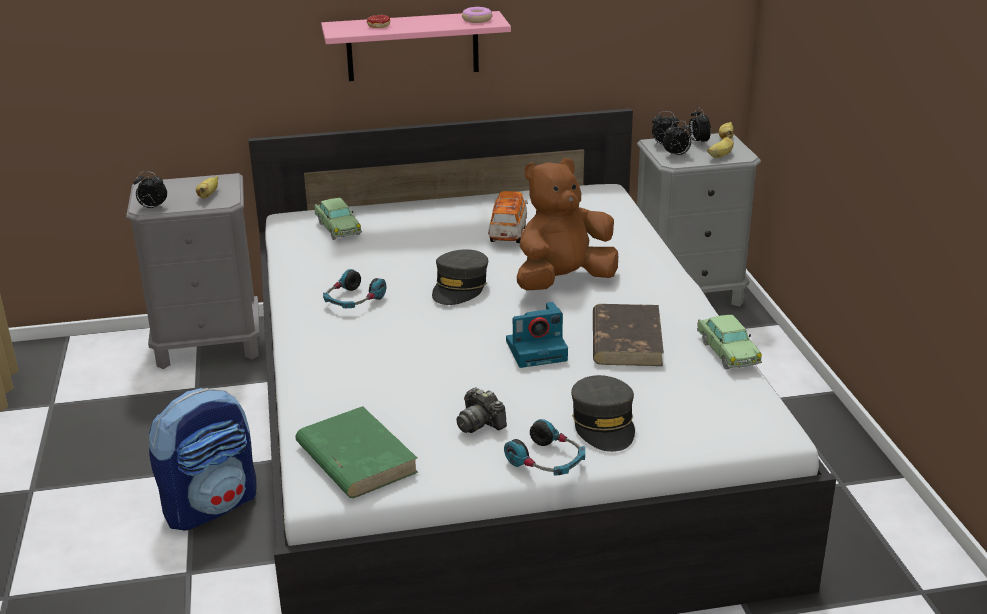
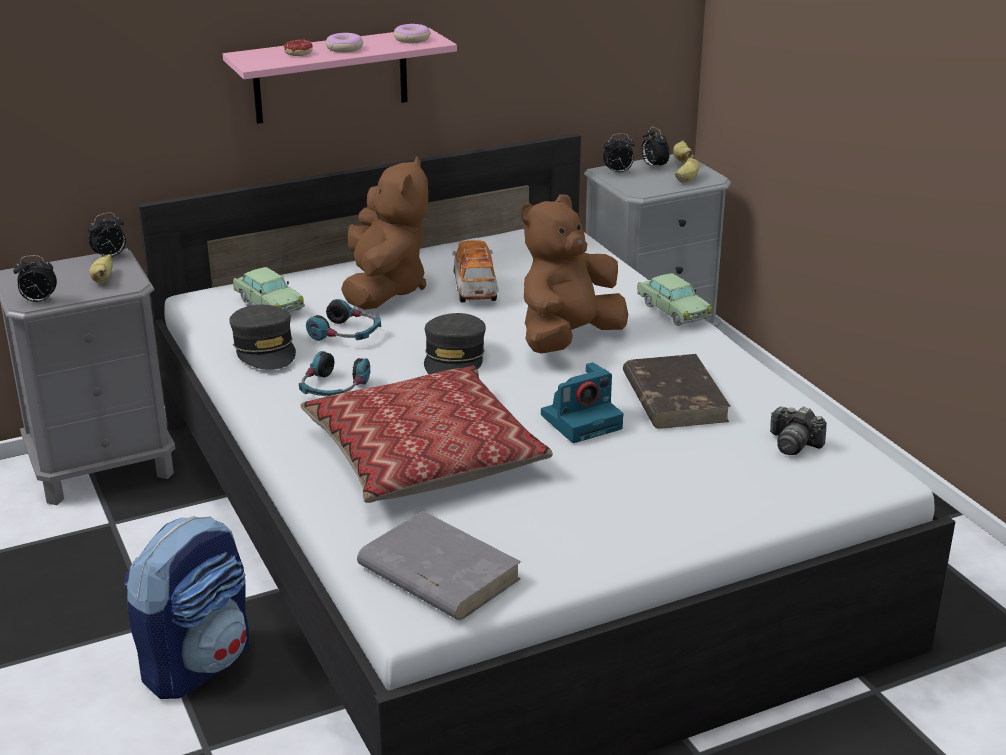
camera: 15 degrees left, 0 degrees up
green book [295,406,418,498] -> grey book [357,511,521,620]
camera [456,388,507,433] -> camera moved to [770,406,827,455]
headphones [504,419,585,476] -> headphones moved to [306,299,381,341]
grey cap [571,375,635,452] -> grey cap moved to [229,305,296,370]
alarm clock [663,121,691,157] -> alarm clock moved to [88,212,126,258]
toy car [697,315,762,369] -> toy car moved to [637,273,712,326]
none -> pillow [300,366,553,503]
none -> donut [326,33,363,53]
none -> brown plush toy [341,157,428,310]

